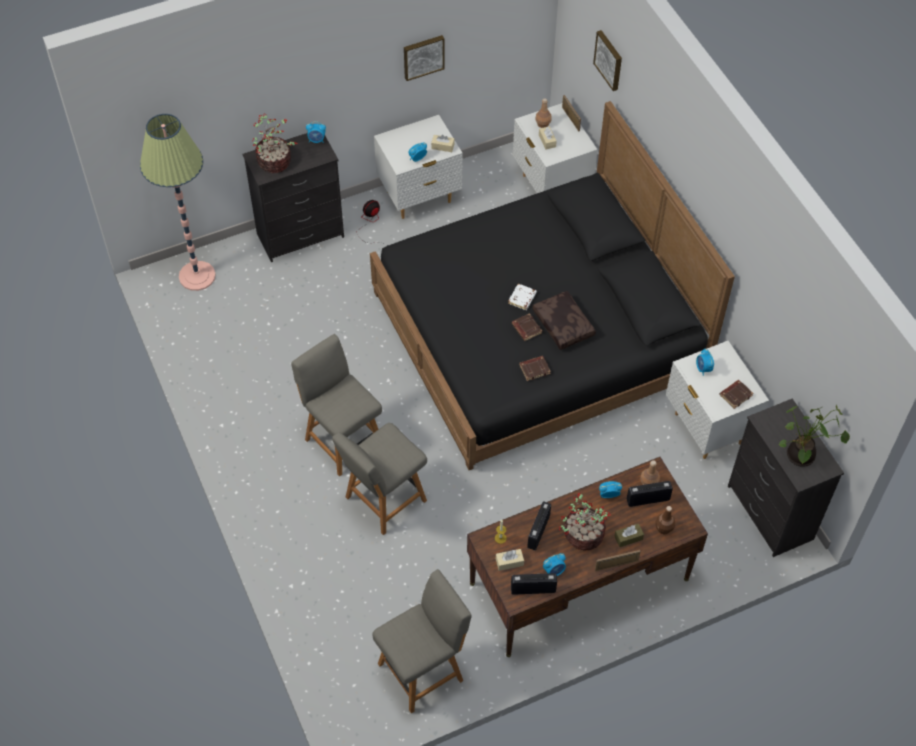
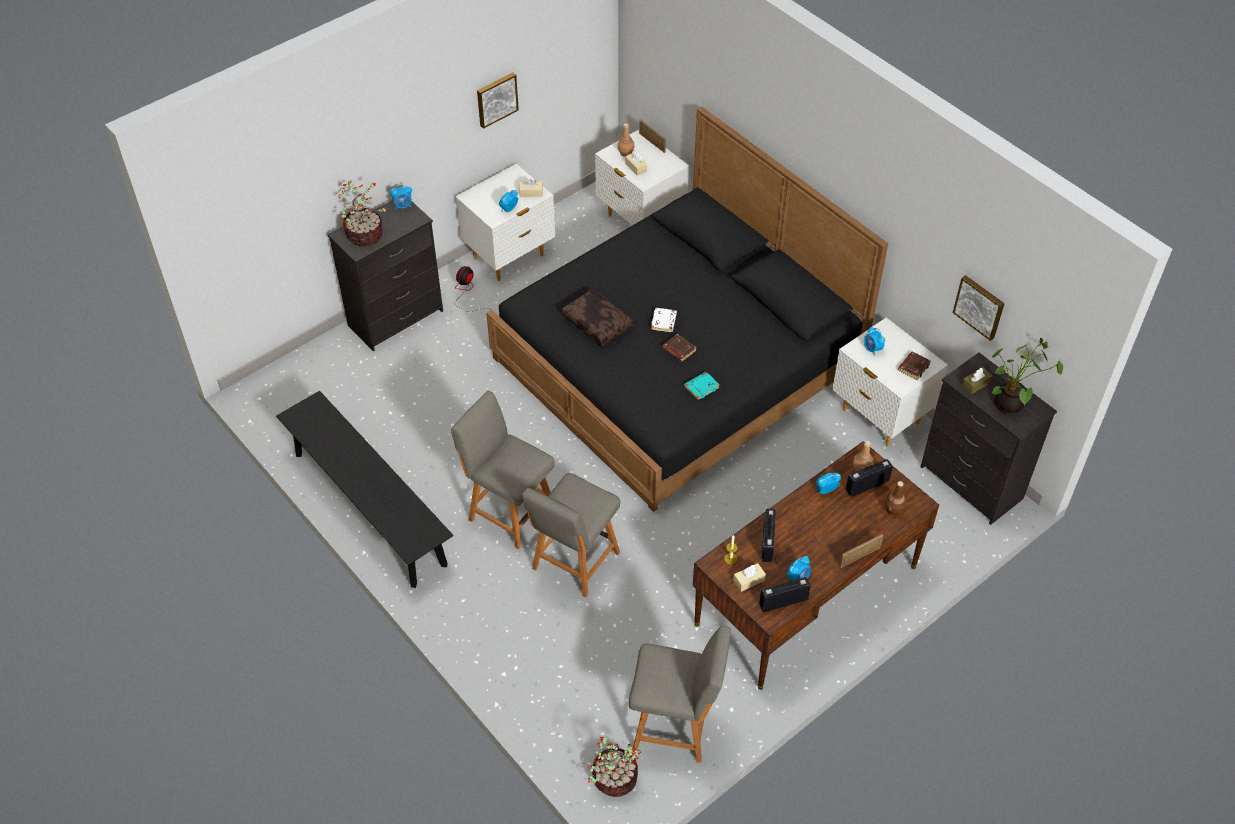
camera: 15 degrees left, 5 degrees down
floor lamp [140,114,216,291] -> none
grey chair [372,569,472,713] -> grey chair turned 60 degrees clockwise [629,626,731,763]
brown book [519,356,551,381] -> turquoise book [684,372,720,400]
brown pillow [532,291,596,350] -> brown pillow moved to [561,289,633,347]
potted plant [559,493,610,550] -> potted plant moved to [588,737,641,797]
picture [593,30,622,91] -> picture moved to [953,275,1005,341]
brown tissue box [614,524,644,547] -> brown tissue box moved to [962,367,992,394]
none -> black bench [276,391,453,588]

